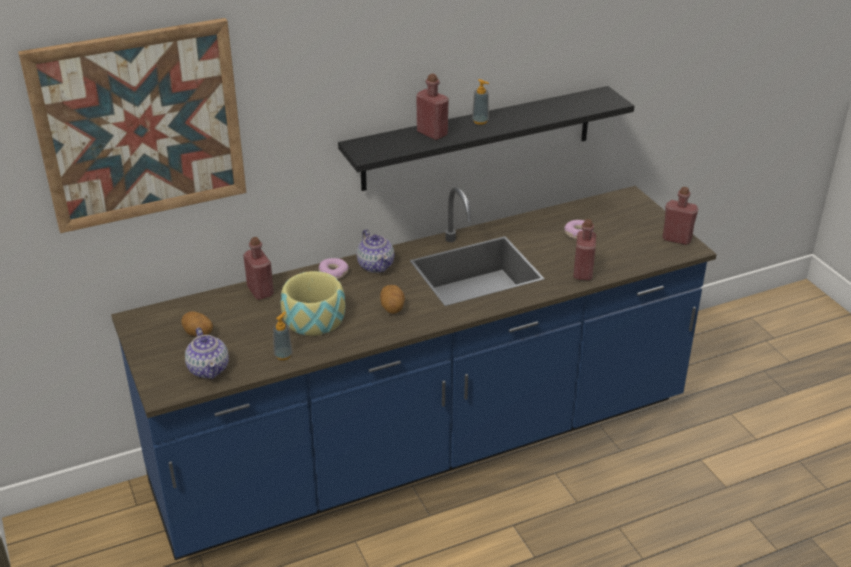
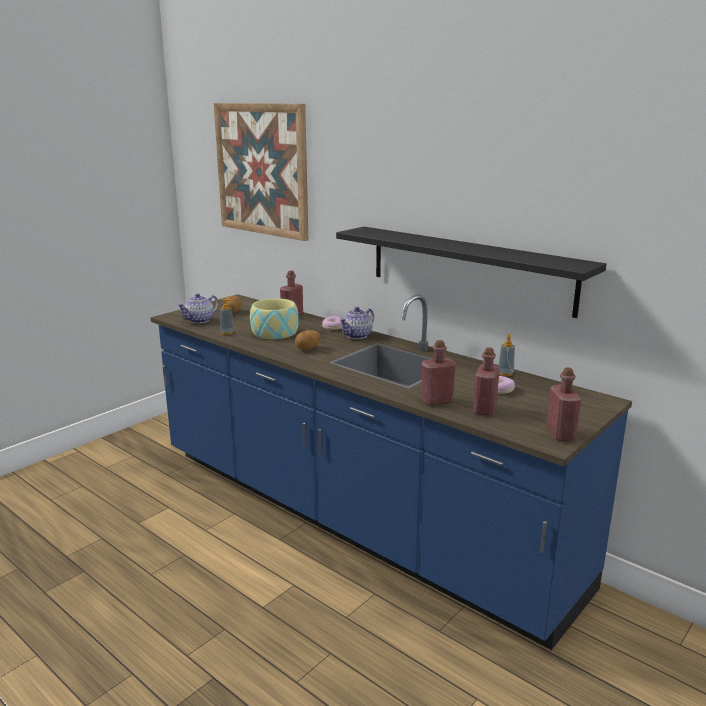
camera: 65 degrees right, 15 degrees down
red bottle [416,74,449,140] -> red bottle moved to [473,347,500,416]
soap dispenser [472,79,489,125] -> soap dispenser moved to [498,334,515,376]

